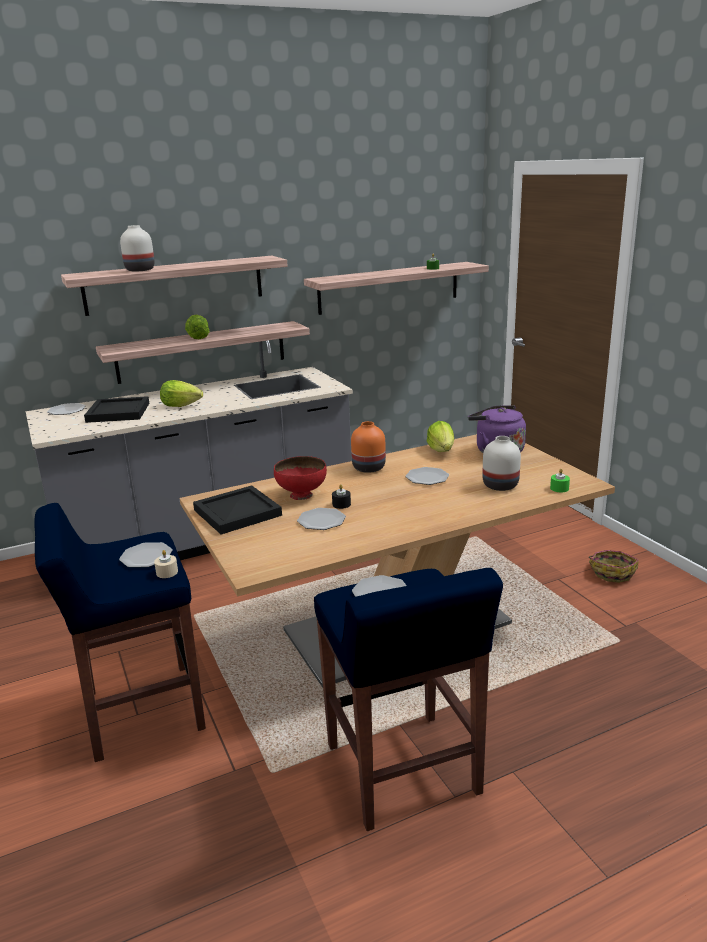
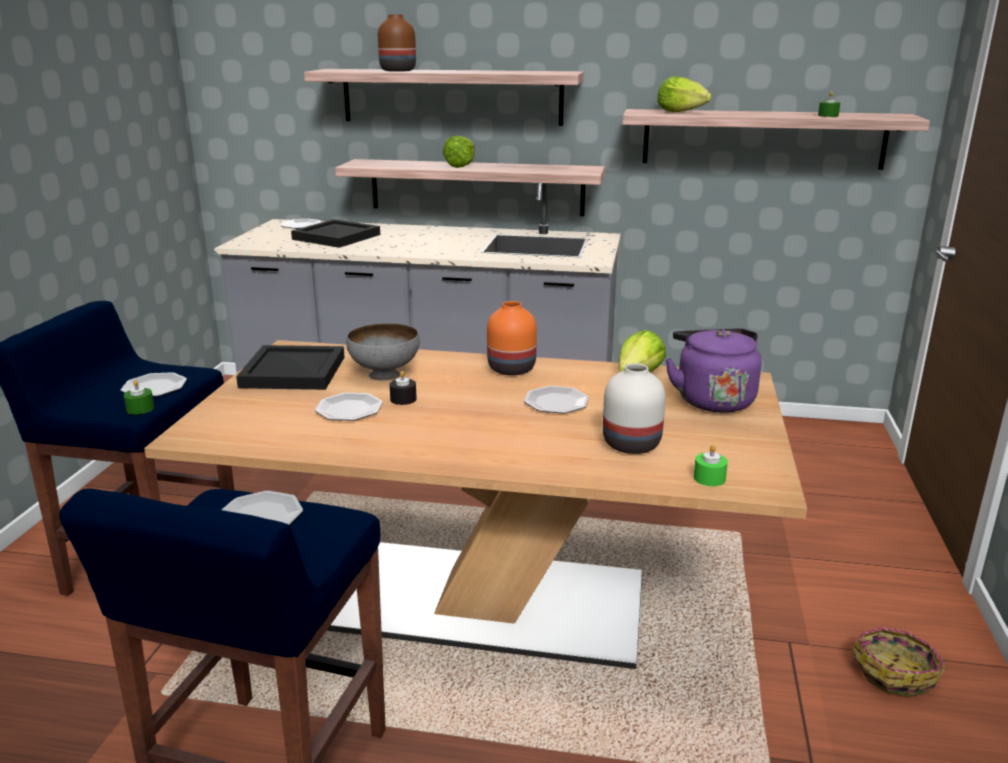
camera: 35 degrees right, 0 degrees up
white vase [120,225,155,271] -> brown vase [378,14,416,72]
beige candle [154,550,178,578] -> green candle [124,380,154,415]
lettuce [160,380,203,407] -> lettuce moved to [657,76,711,112]
red bowl [274,456,327,500] -> grey bowl [346,323,420,381]

